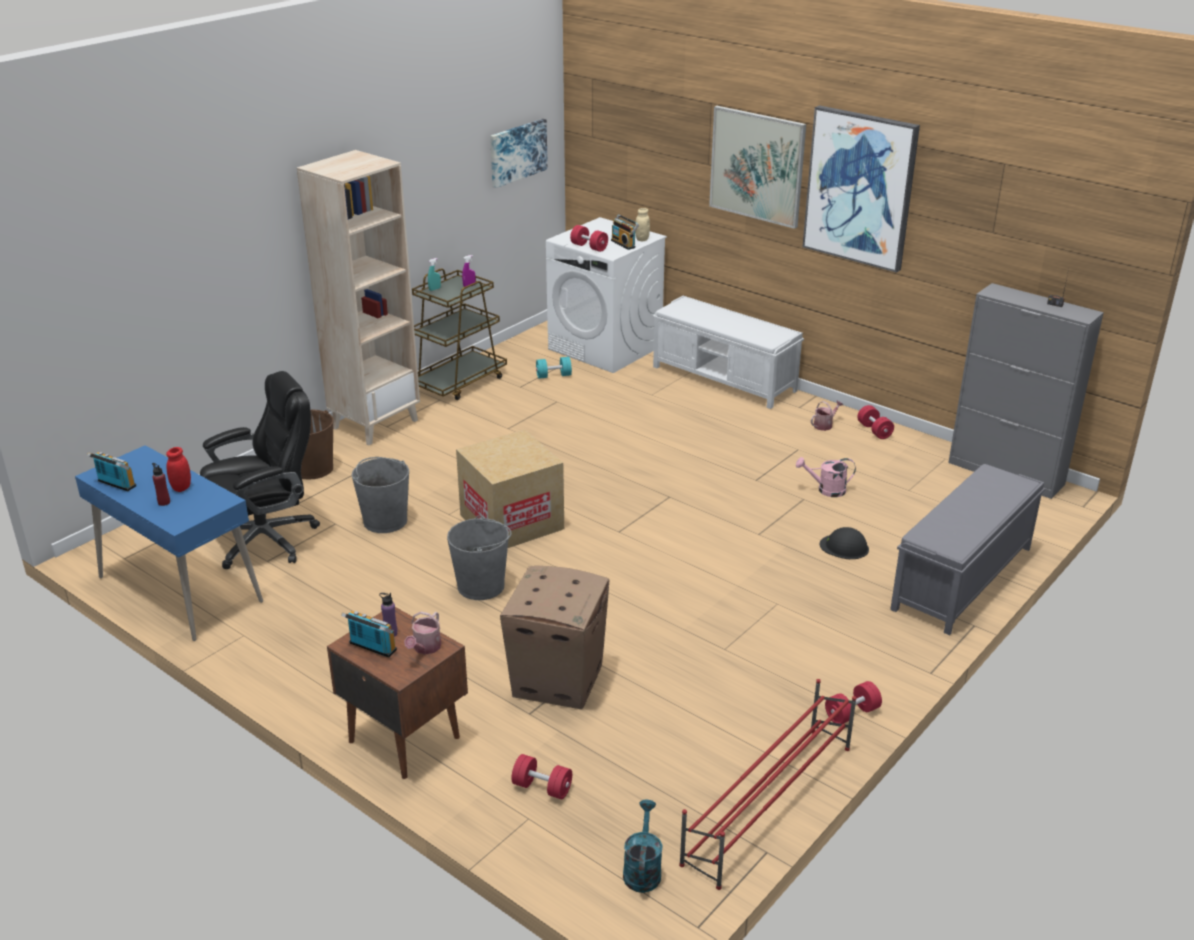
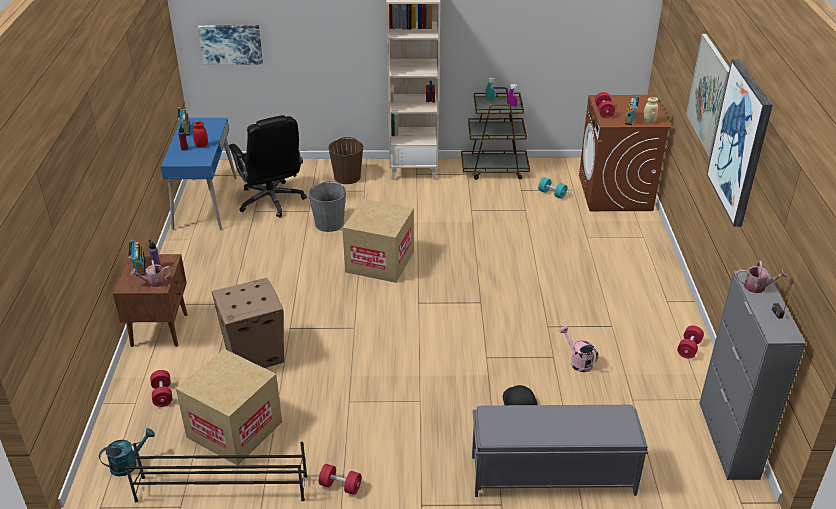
camera: 50 degrees right, 5 degrees up
black office chair [200,371,320,569] -> black office chair turned 45 degrees clockwise [229,115,307,217]
grey bucket [447,516,512,600] -> none
picture [490,119,548,188] -> picture moved to [198,25,263,65]
white washing machine [546,217,667,373] -> brown washing machine [579,95,671,211]
white bench [653,296,804,409] -> none
red shoe rack [679,679,856,890] -> black shoe rack [125,442,307,502]
watering can [811,400,843,431] -> watering can moved to [736,261,788,293]
none -> cardboard box [176,349,282,465]

